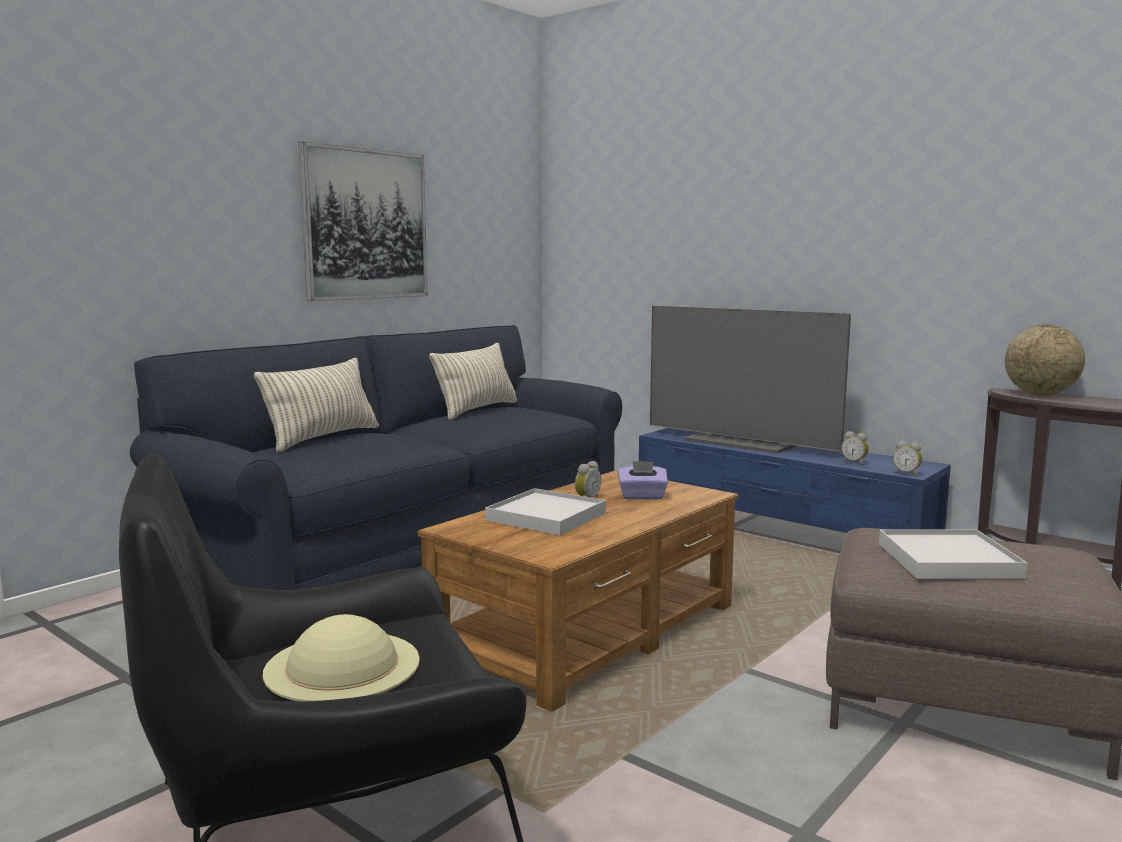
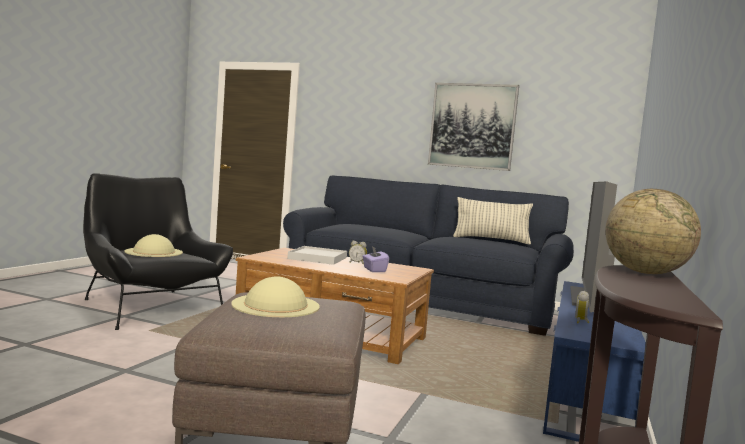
camera: 70 degrees right, 5 degrees down
pillow [254,358,379,452] -> none
white tray [879,530,1028,579] -> beige hat [231,276,320,317]
alarm clock [893,441,922,476] -> none

